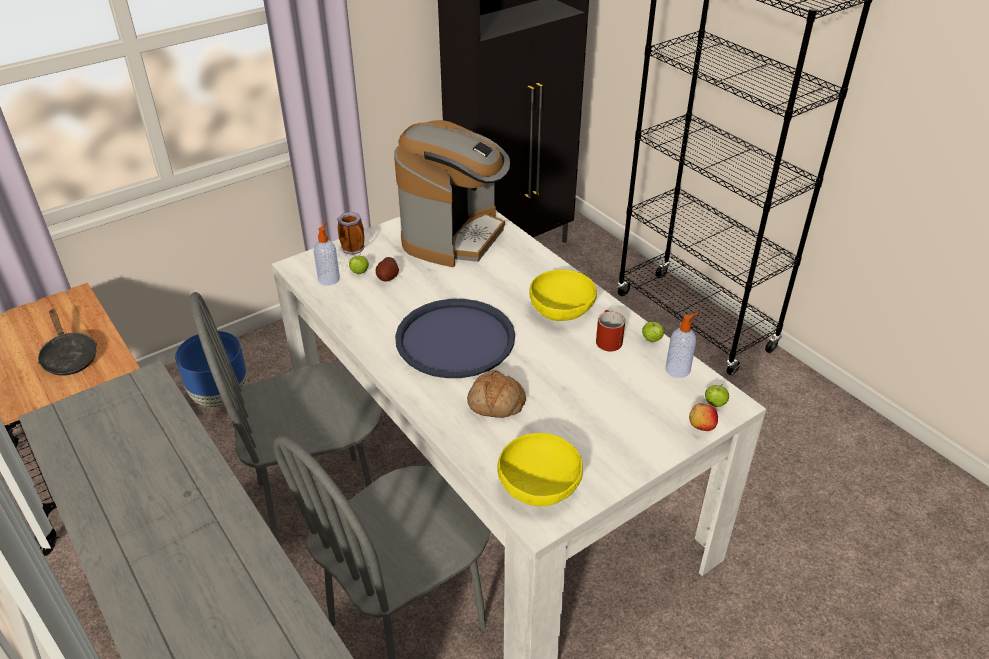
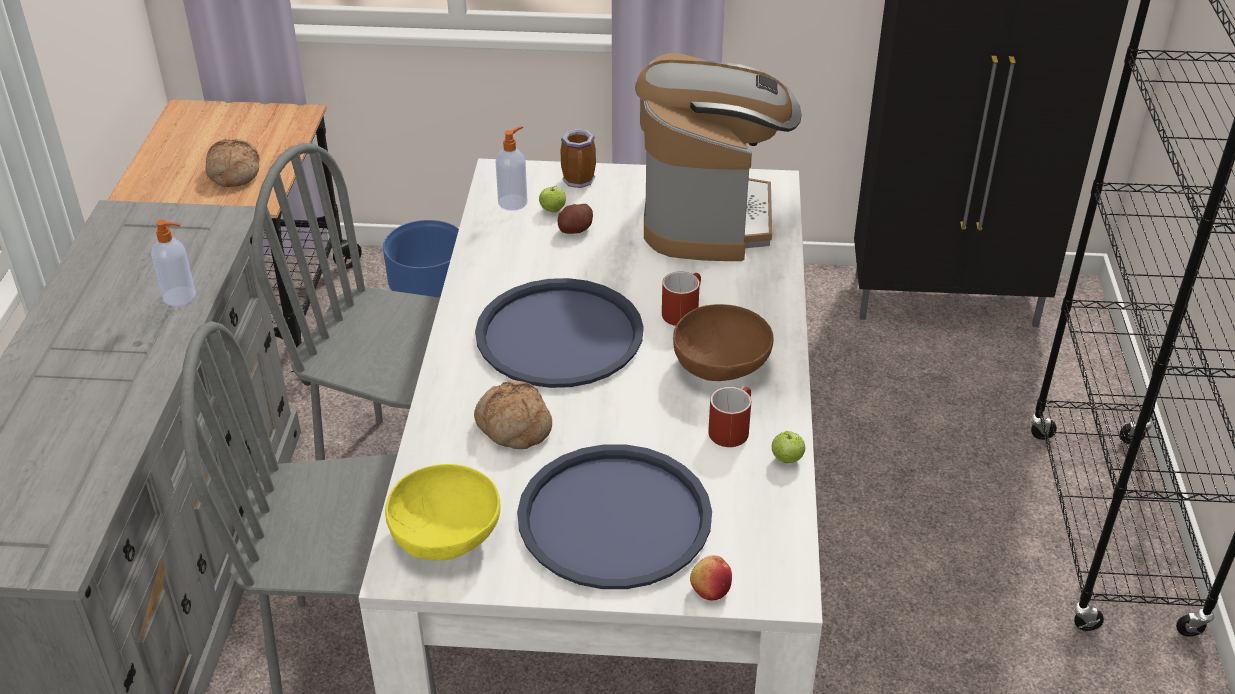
camera: 40 degrees right, 0 degrees up
black frying pan [38,309,97,376] -> bread [206,138,260,187]
coffee machine [394,120,510,267] -> coffee machine turned 60 degrees counterclockwise [635,53,801,261]
yellow bowl [529,270,597,321] -> brown bowl [673,304,773,381]
soap dispenser [666,312,700,378] -> soap dispenser moved to [151,219,196,306]
apple [705,385,729,407] -> none
none -> blue tray [517,444,712,589]
none -> red mug [662,272,701,326]

